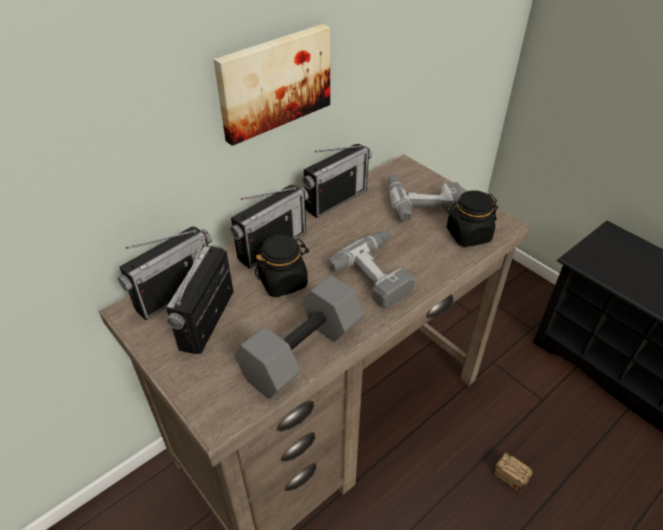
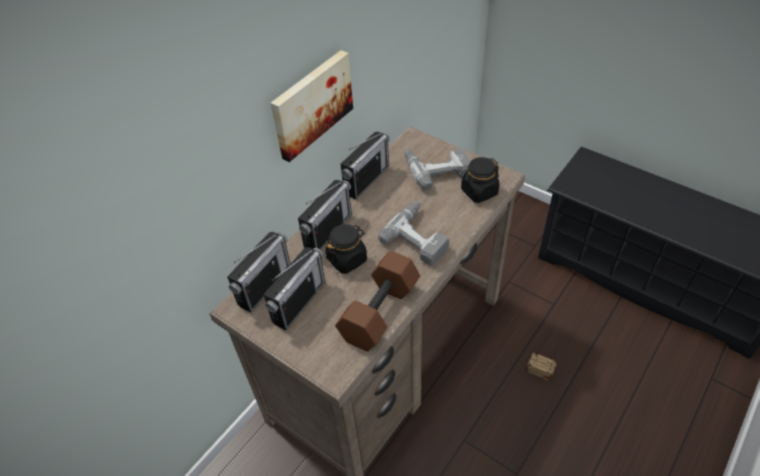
camera: 10 degrees left, 5 degrees up
radio [166,232,234,354] -> radio turned 150 degrees counterclockwise [264,247,325,330]
grey dumbbell [234,275,364,399] -> brown dumbbell [335,251,420,351]

